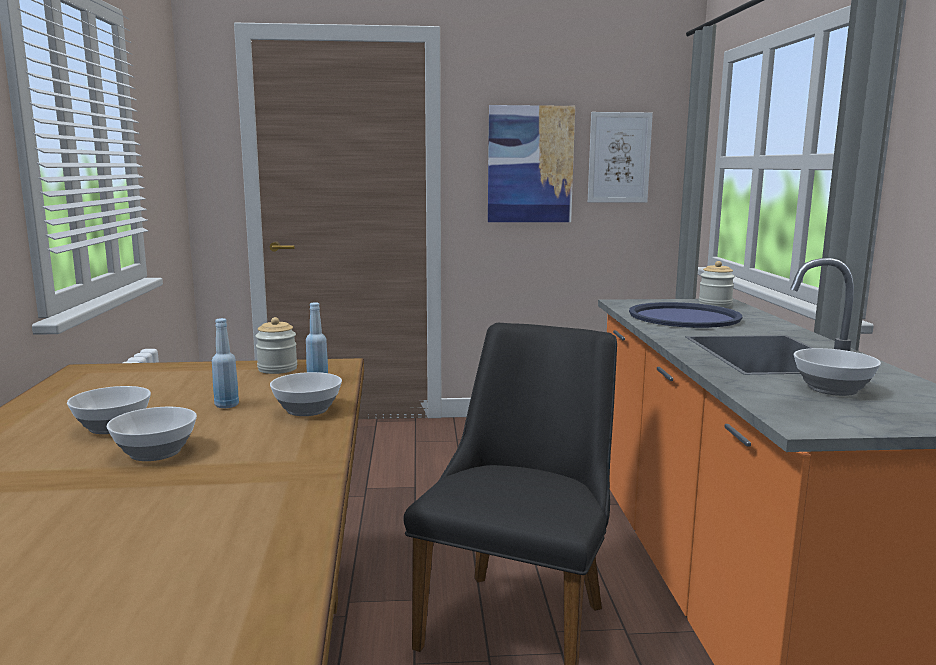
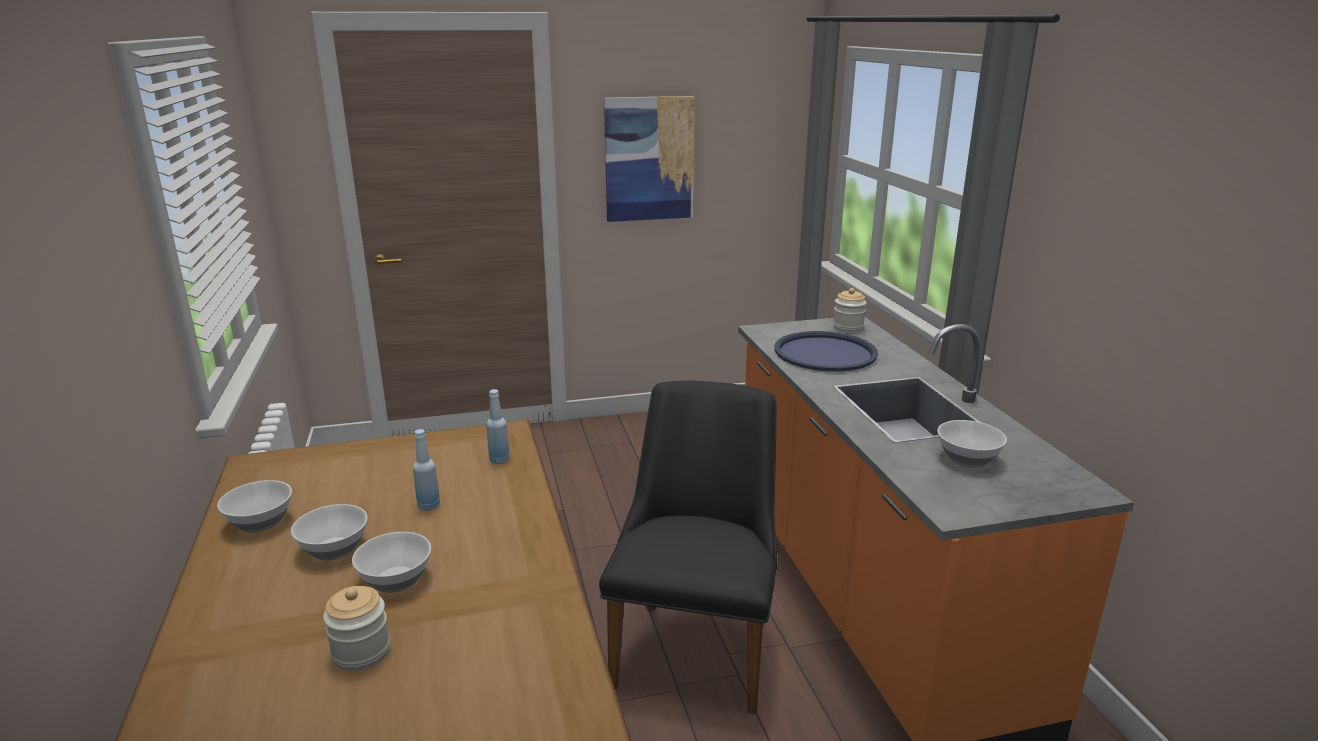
camera: 10 degrees left, 10 degrees up
jar [255,317,297,374] -> jar moved to [323,586,390,671]
bowl [270,372,342,416] -> bowl moved to [217,480,292,532]
picture [588,112,653,203] -> none

